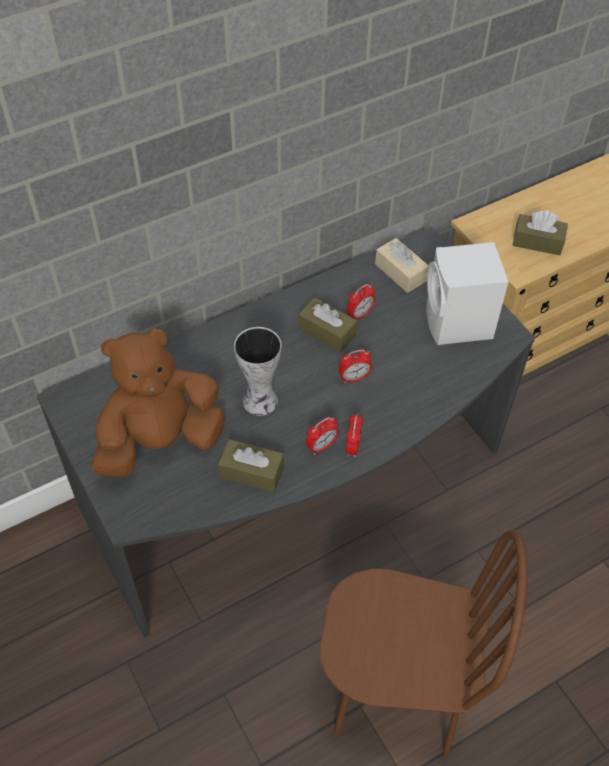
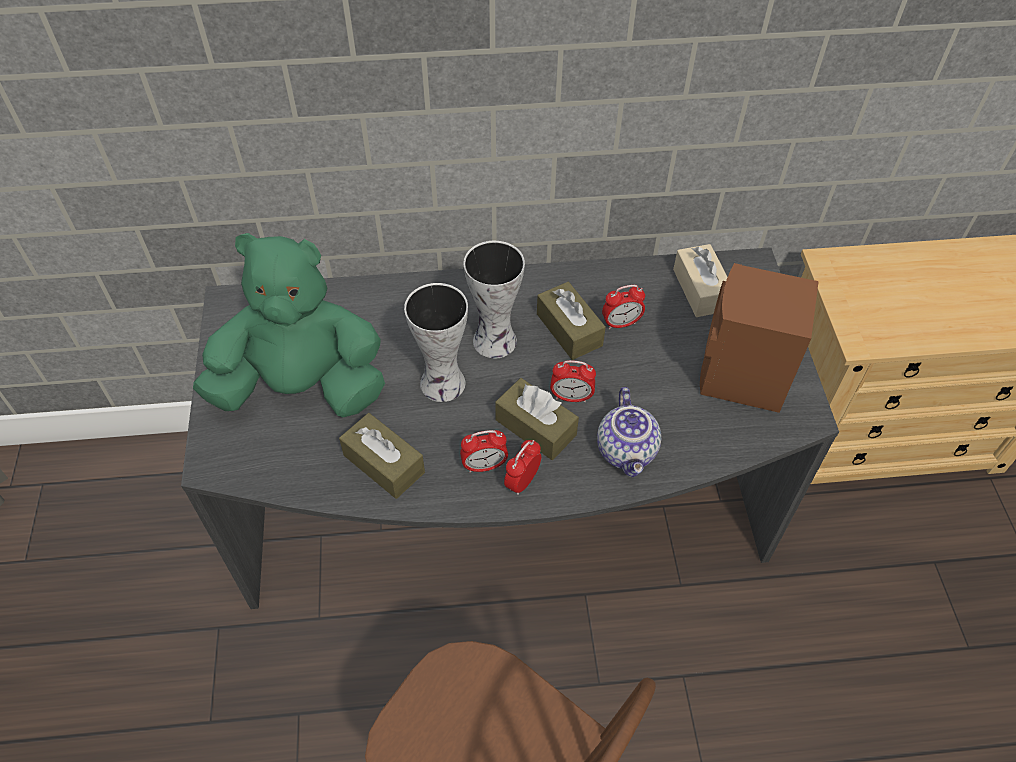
camera: 25 degrees right, 0 degrees up
brown plush toy [91,328,226,478] -> green plush toy [193,233,385,417]
white speaker [426,242,509,345] -> brown speaker [700,263,819,413]
brown tissue box [512,210,568,255] -> brown tissue box moved to [495,378,579,460]
none -> vase [463,241,525,359]
none -> teapot [597,387,661,477]

